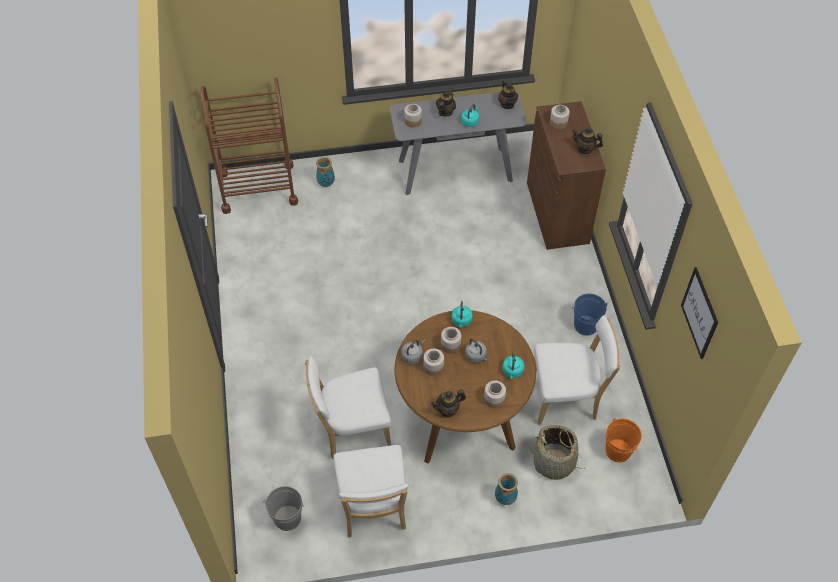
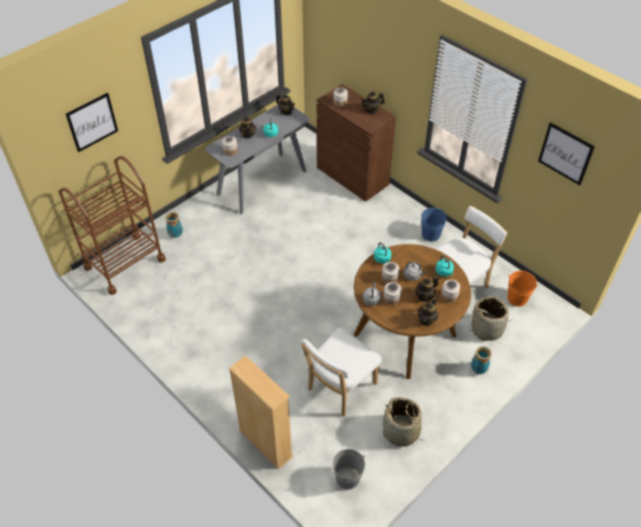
camera: 35 degrees left, 5 degrees down
white chair [334,445,409,537] -> basket [381,397,424,447]
none -> picture [66,93,118,152]
none -> beige bookcase [229,355,293,469]
none -> teapot [415,276,438,302]

